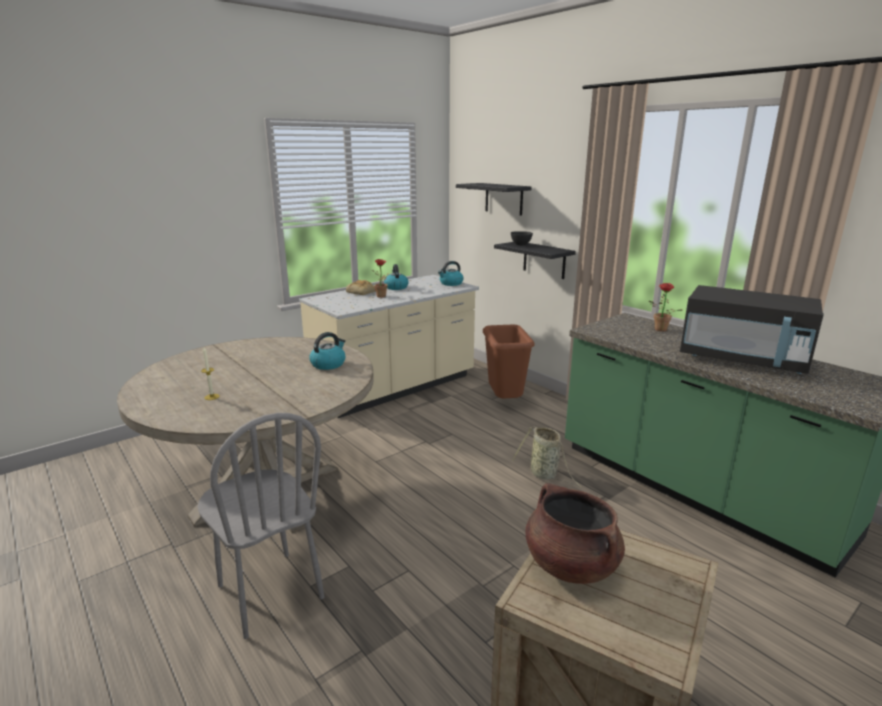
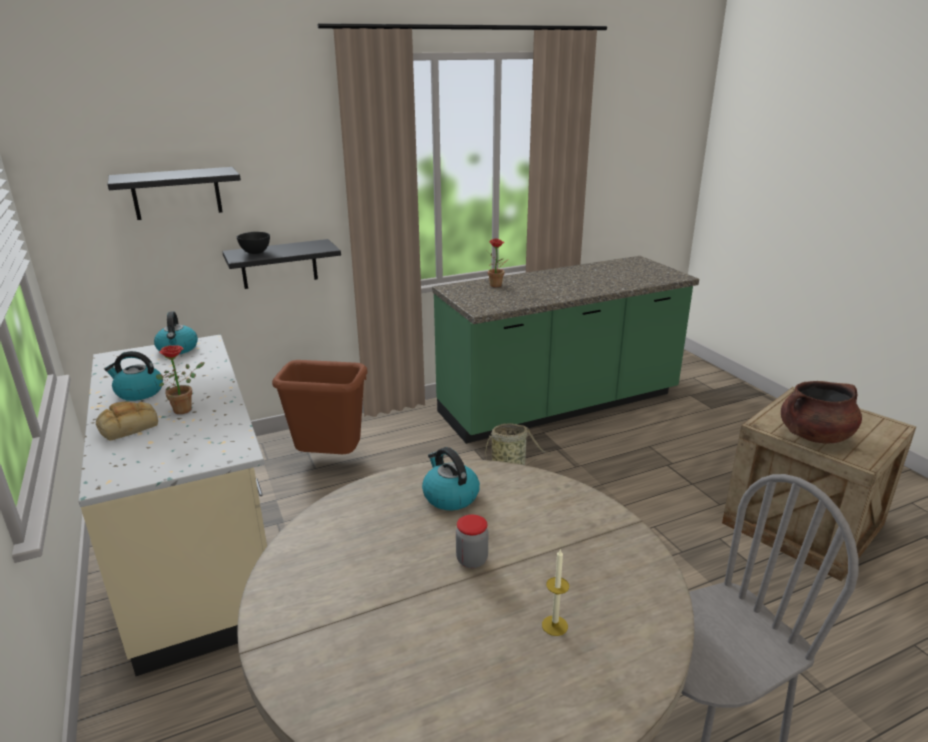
camera: 75 degrees left, 5 degrees up
black microwave [680,285,824,374] -> none
none -> jar [456,514,488,568]

